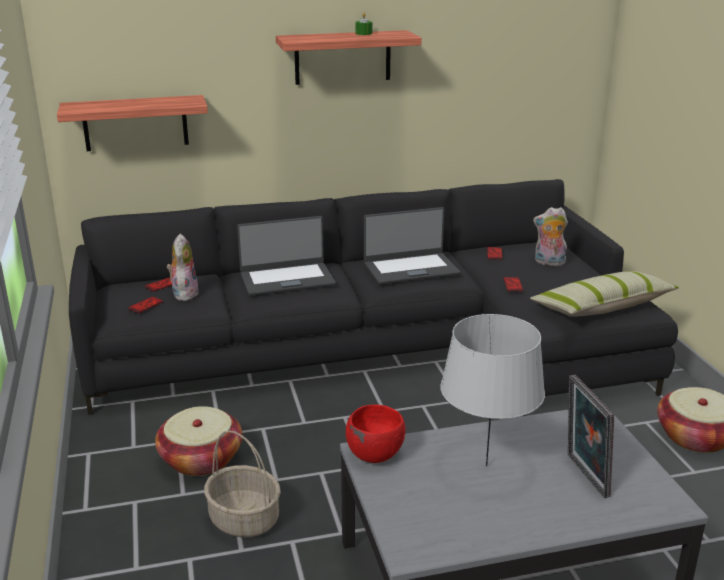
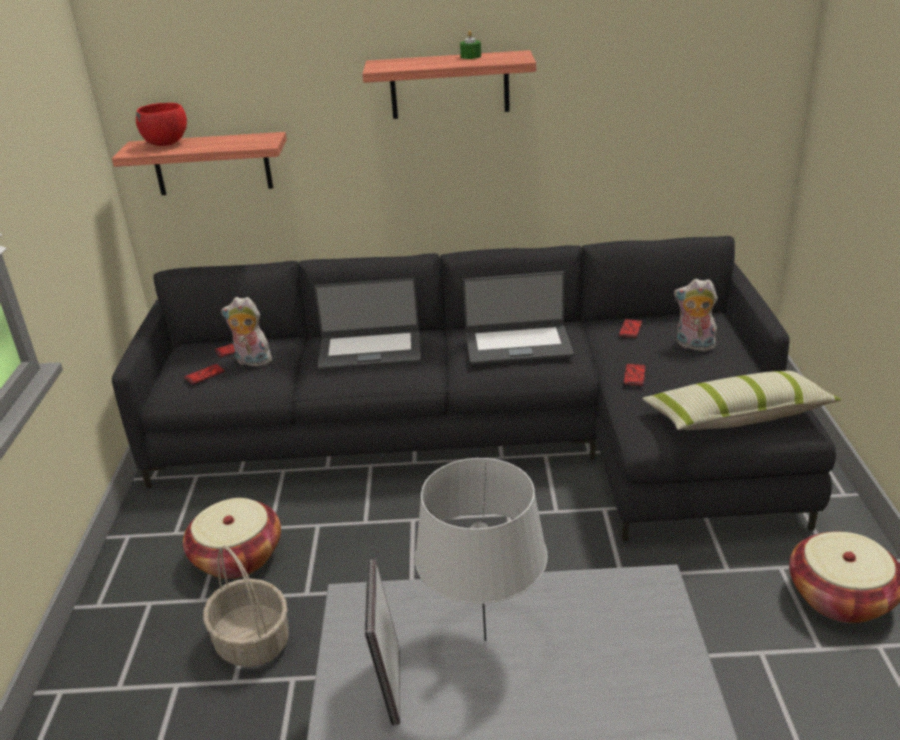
camera: 15 degrees right, 5 degrees up
plush toy [167,234,199,301] -> plush toy turned 90 degrees counterclockwise [221,297,274,366]
red bowl [346,405,405,463] -> red bowl moved to [136,103,187,146]
picture frame [568,375,614,498] -> picture frame moved to [365,559,400,725]

